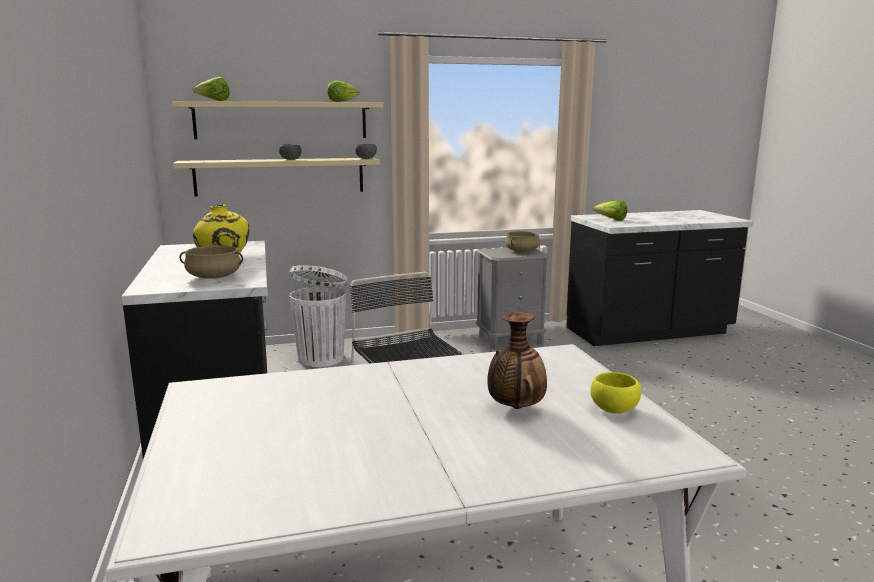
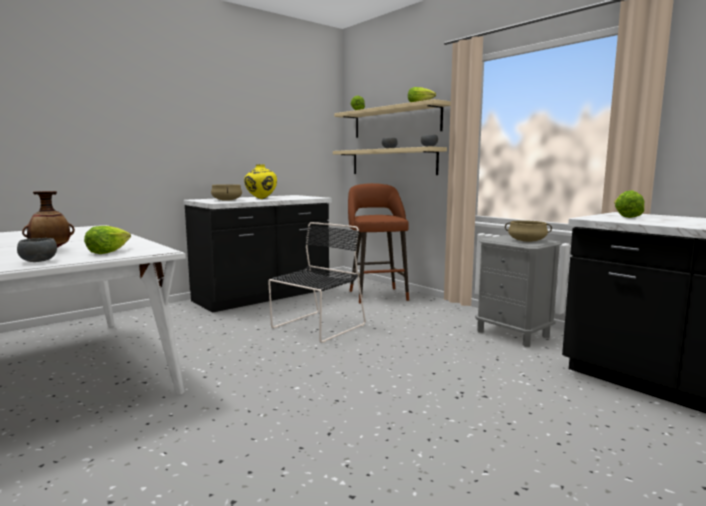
camera: 65 degrees right, 5 degrees down
white trash can [289,265,348,367] -> brown stool [348,183,409,304]
yellow bowl [590,372,641,414] -> grey bowl [17,238,57,262]
none -> lettuce [84,226,131,254]

